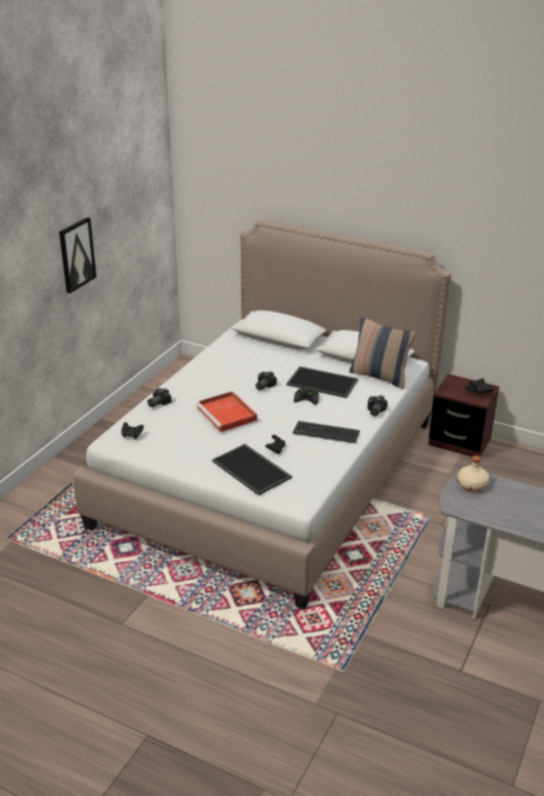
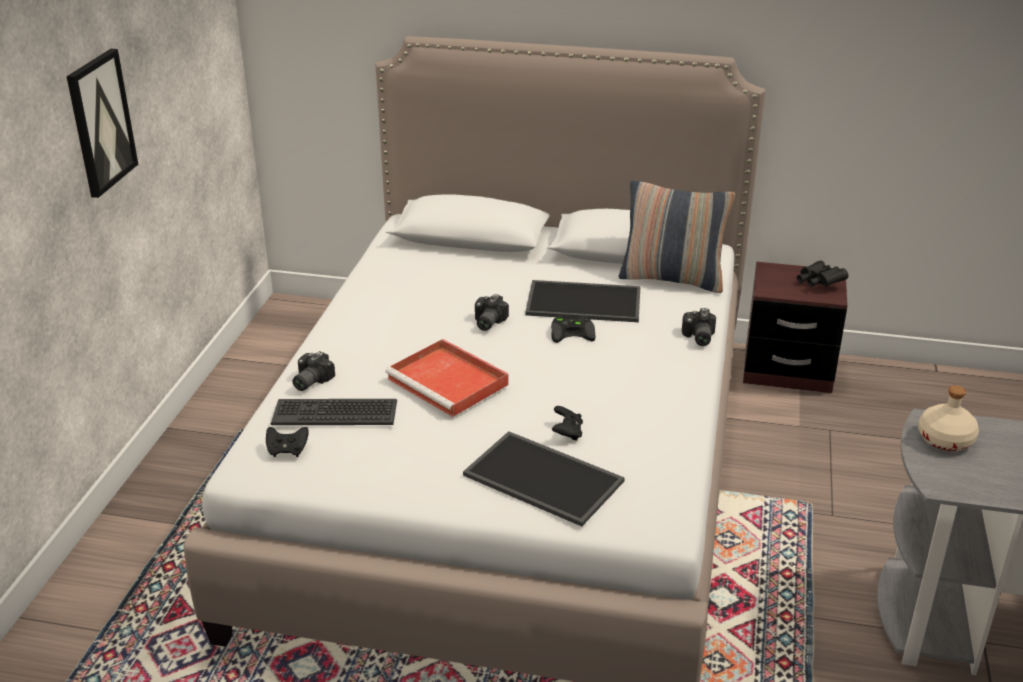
camera: 15 degrees left, 0 degrees up
keyboard [293,421,360,443] -> keyboard moved to [270,399,397,425]

